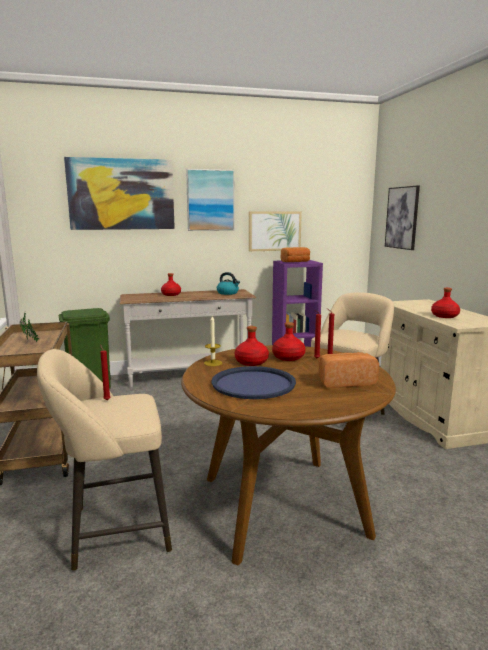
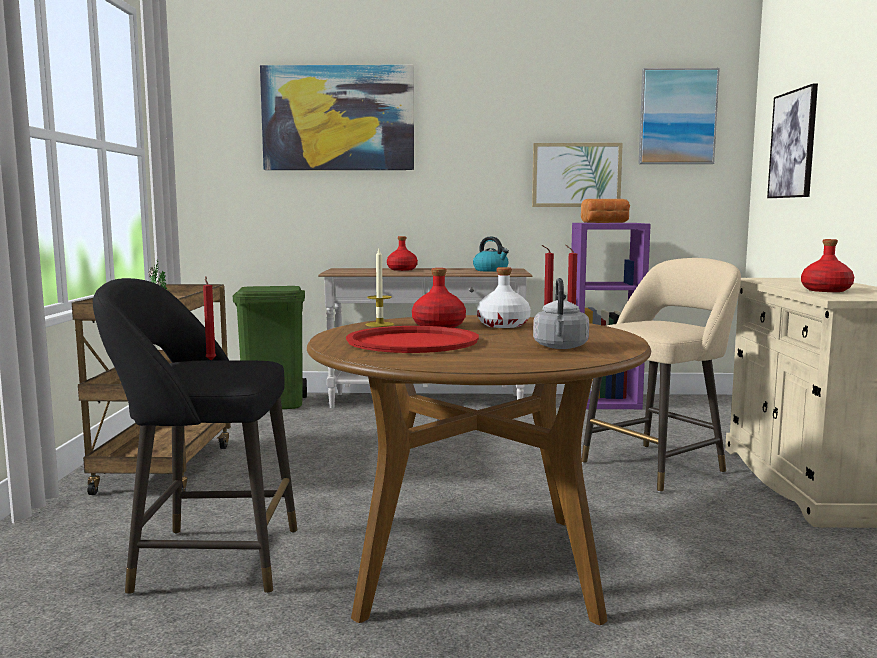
camera: 15 degrees right, 5 degrees down
beige stool [37,349,172,571] -> black stool [93,278,297,595]
picture [186,169,235,231] -> picture moved to [639,68,720,164]
blue tray [211,366,296,399] -> red tray [346,326,479,353]
red bottle [272,322,305,361] -> white bottle [477,267,531,328]
bread [318,352,379,388] -> grey kettle [533,278,589,349]

